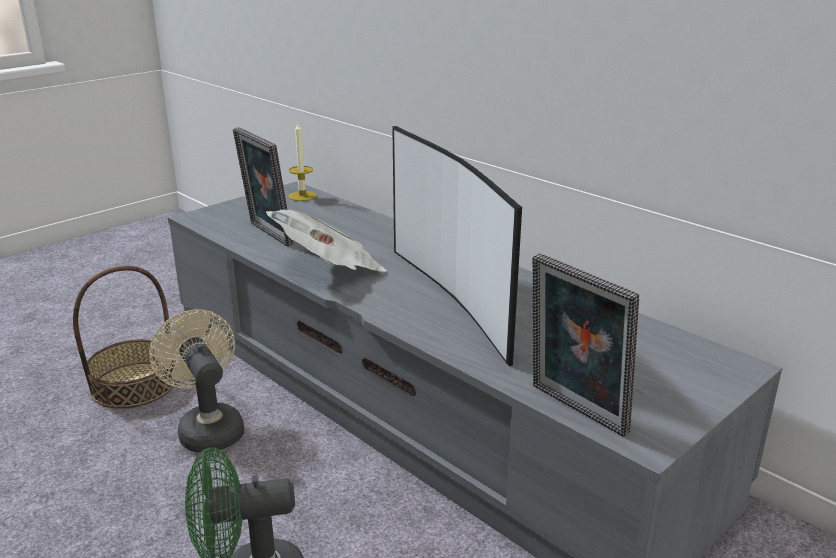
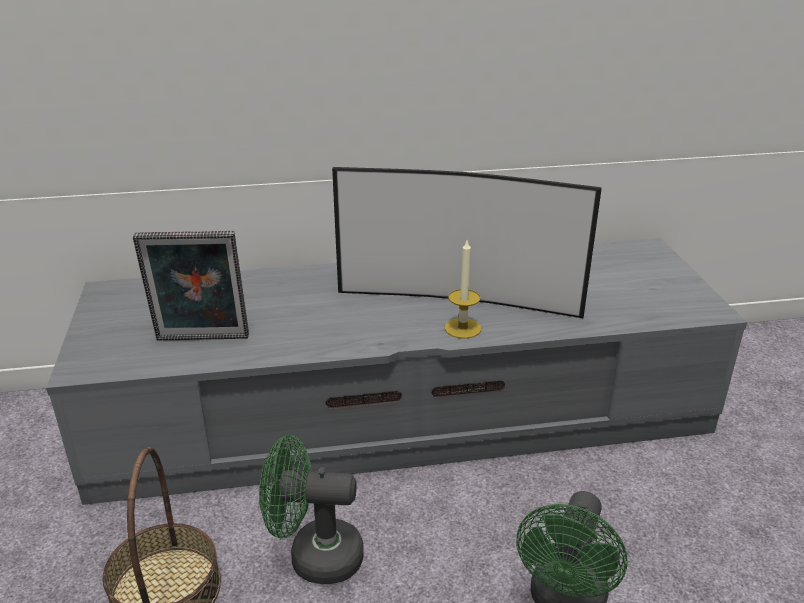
camera: 55 degrees left, 5 degrees up
beige fan [149,309,244,453] -> green fan [259,435,364,584]
newspaper [266,210,387,272] -> none
candle [289,123,317,201] -> candle moved to [445,240,481,339]
picture frame [532,253,639,437] -> none

